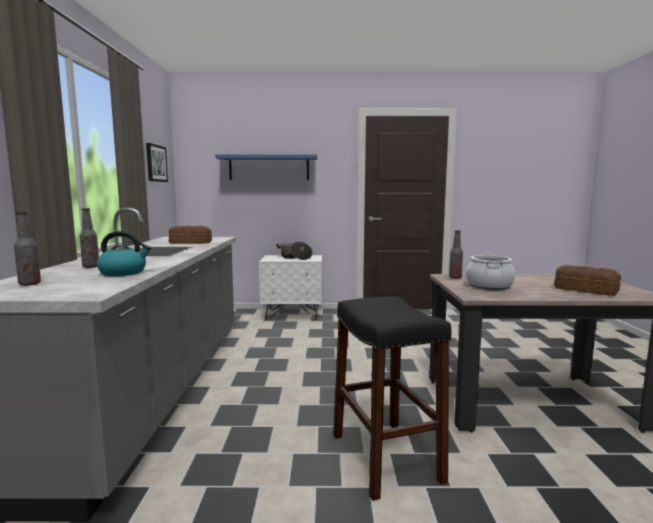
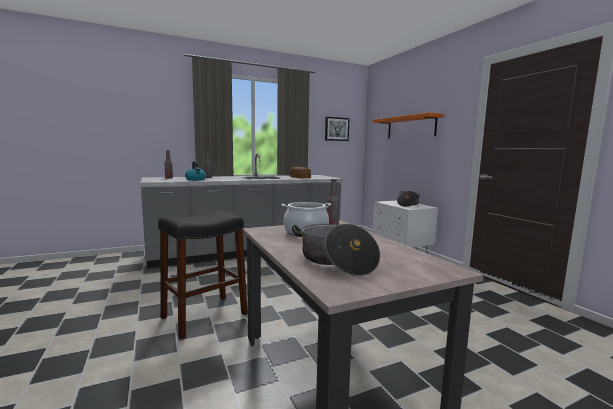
camera: 65 degrees right, 0 degrees up
blue shelf [215,154,317,180] -> orange shelf [373,112,444,138]
bread [554,265,621,296] -> cooking pot [292,224,380,276]

